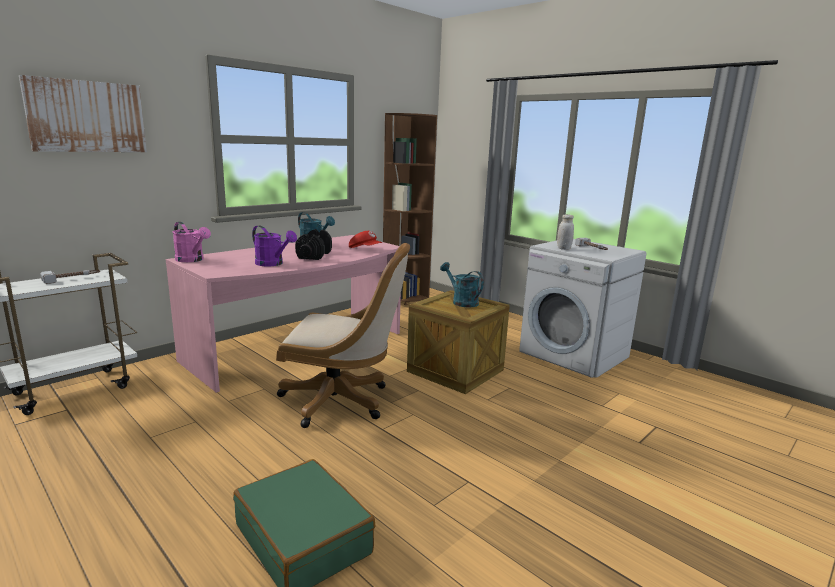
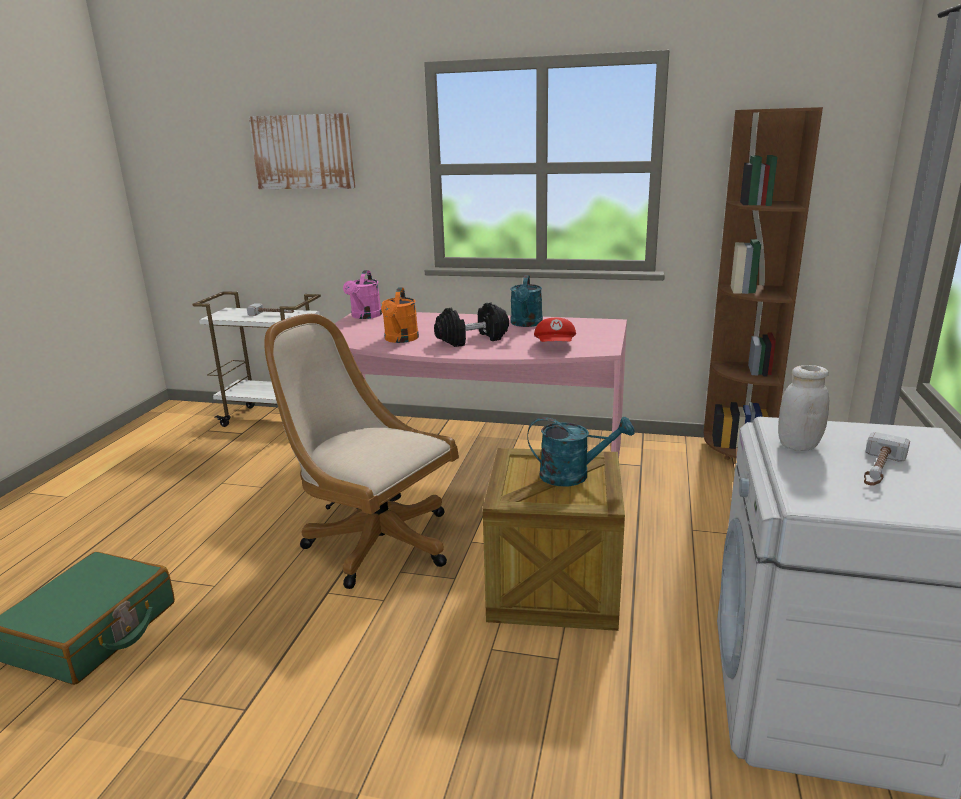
camera: 60 degrees right, 5 degrees up
purple watering can [252,225,297,266] -> orange watering can [381,287,419,343]
office chair [276,243,410,428] -> office chair turned 150 degrees clockwise [264,314,459,589]
turquoise watering can [440,262,484,308] -> turquoise watering can turned 75 degrees clockwise [527,416,635,486]

